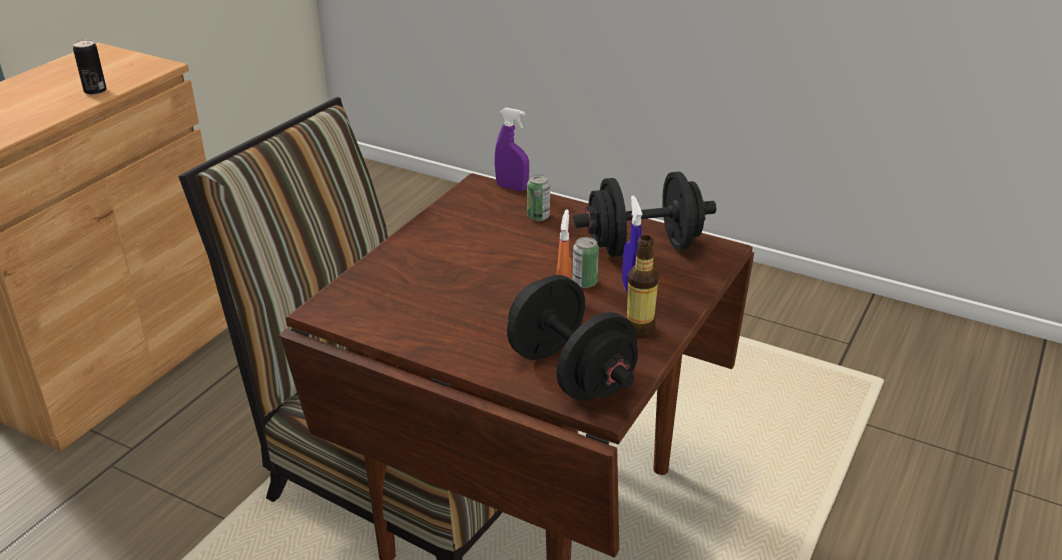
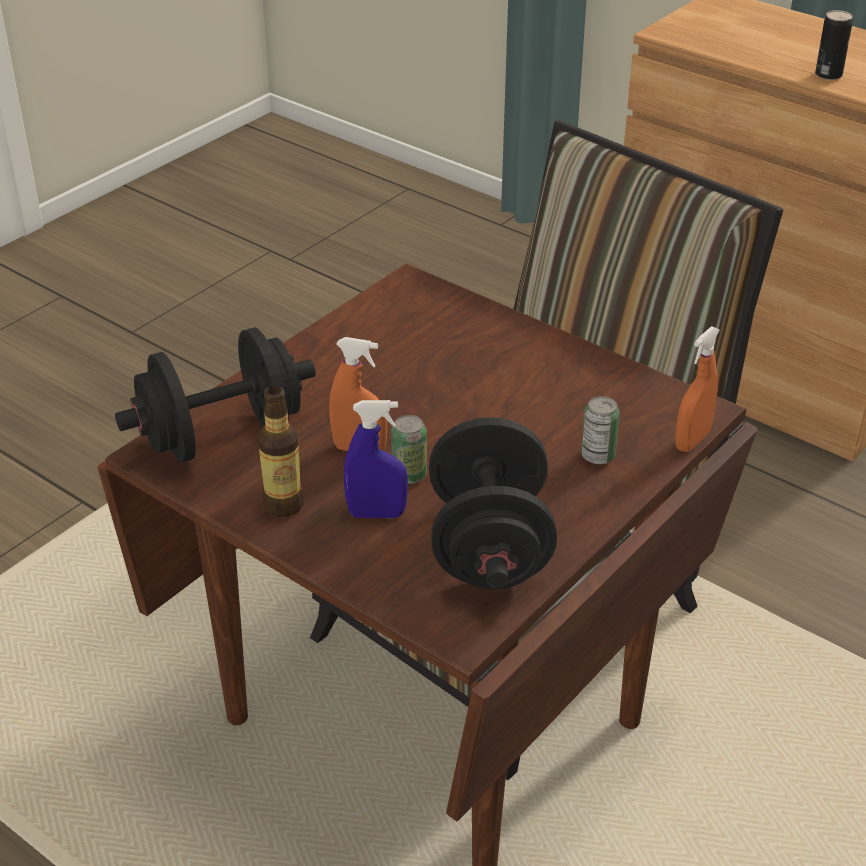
camera: 100 degrees right, 5 degrees up
purple spray bottle [494,108,529,191] -> orange spray bottle [675,326,720,452]

